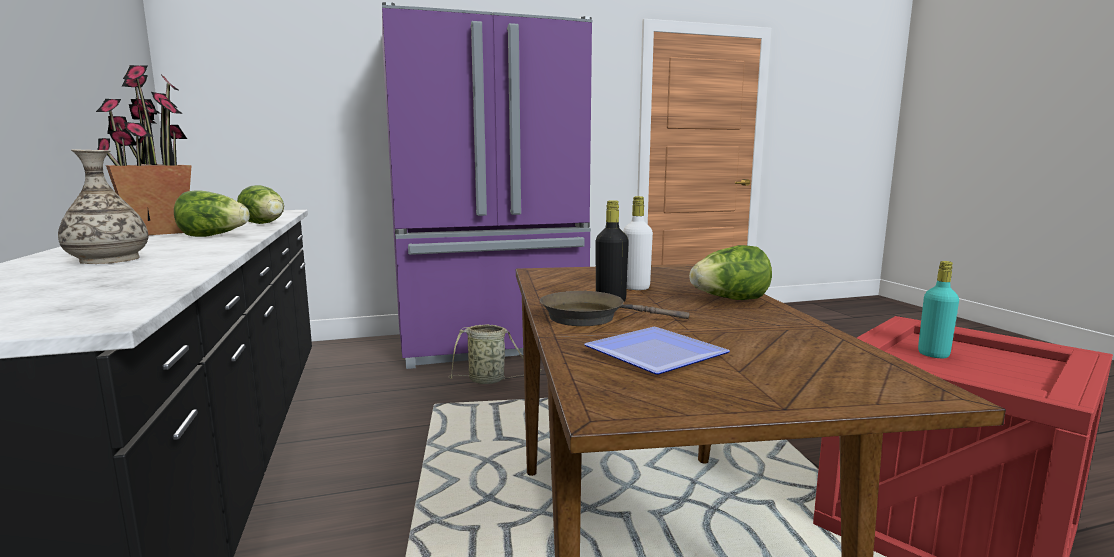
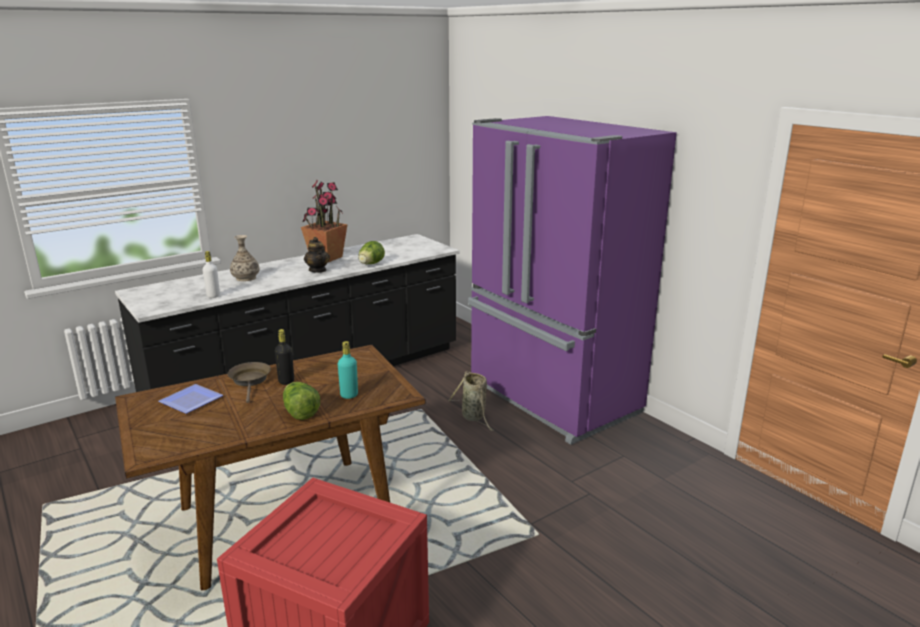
camera: 70 degrees right, 10 degrees up
lettuce [174,191,250,237] -> teapot [304,237,330,273]
white bottle [623,196,653,290] -> white bottle moved to [203,251,220,298]
turquoise bottle [918,261,959,358] -> turquoise bottle moved to [338,341,358,399]

